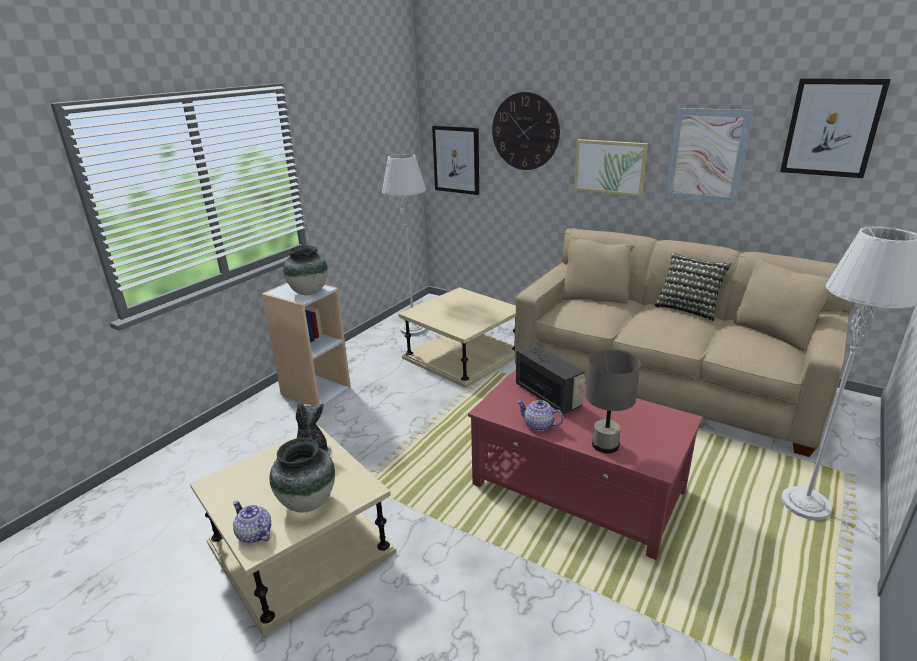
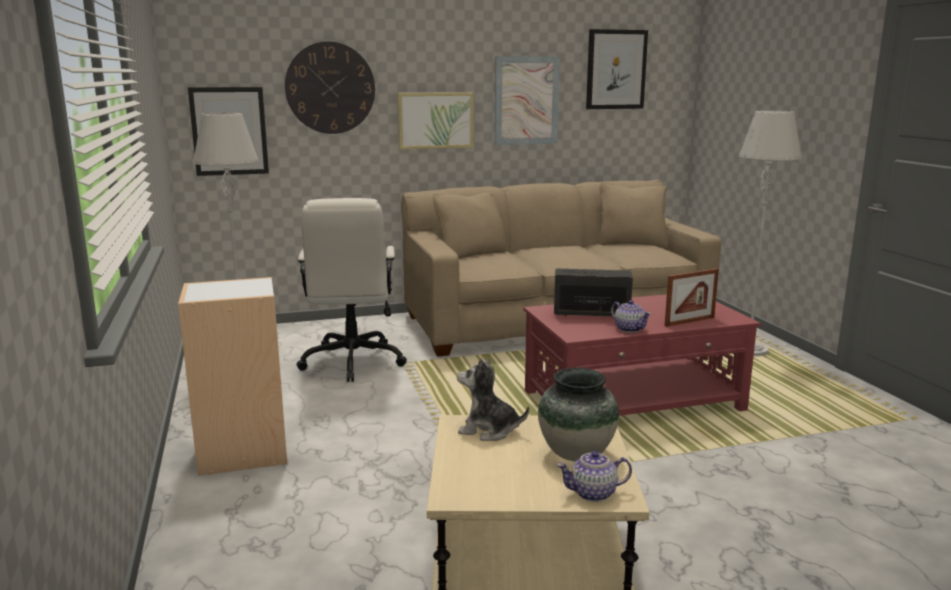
camera: 50 degrees left, 10 degrees down
vase [283,245,328,295] -> none
beige side table [398,287,516,388] -> white office chair [296,198,407,382]
teapot [516,400,564,431] -> teapot turned 105 degrees counterclockwise [611,300,651,333]
grey table lamp [586,349,640,454] -> picture frame [665,268,719,327]
pillow [654,252,732,321] -> none

